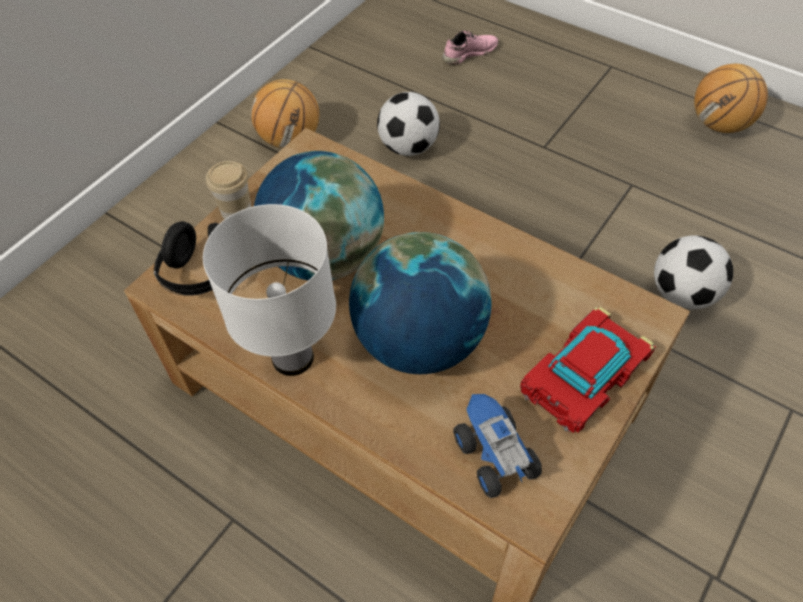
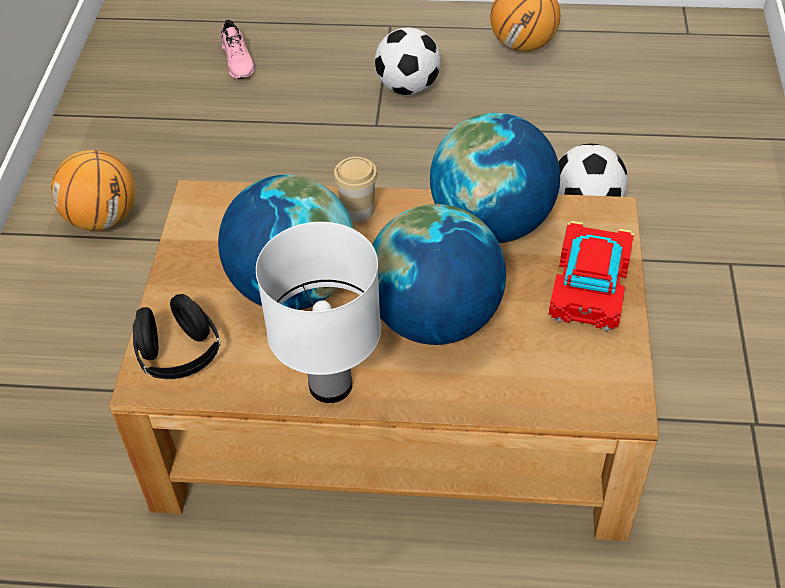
camera: 30 degrees left, 5 degrees down
cup [206,161,251,219] -> cup moved to [334,157,378,222]
football [377,92,440,156] -> football moved to [375,28,441,95]
pink shoe [442,31,498,65] -> pink shoe turned 135 degrees clockwise [221,19,255,79]
toy truck [453,394,542,498] -> none
none -> globe [430,113,560,243]

